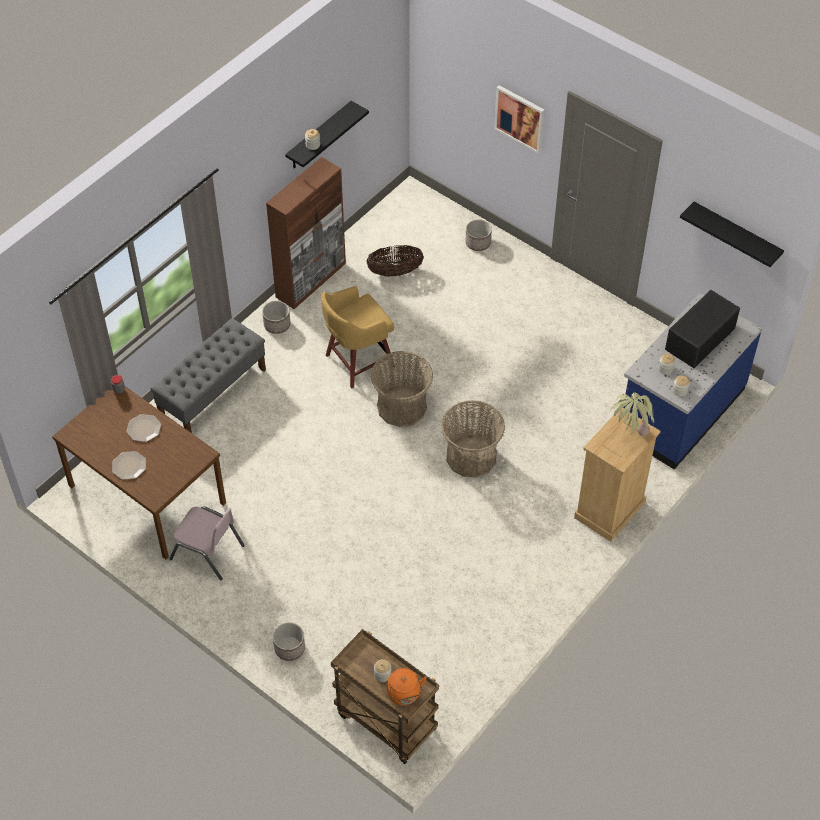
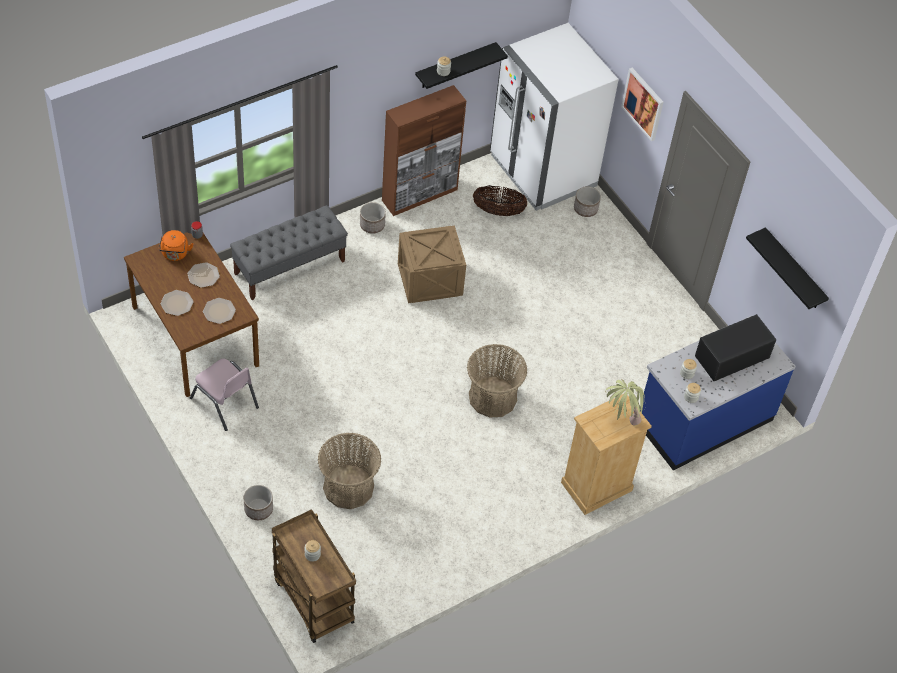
camera: 15 degrees right, 0 degrees up
yellow stool [321,286,395,388] -> crate [398,226,466,303]
basket [371,351,433,427] -> basket moved to [318,433,381,509]
orange kettle [387,668,427,706] -> orange kettle moved to [159,230,194,261]
none -> plate [203,298,236,324]
none -> white fridge [490,23,619,211]

